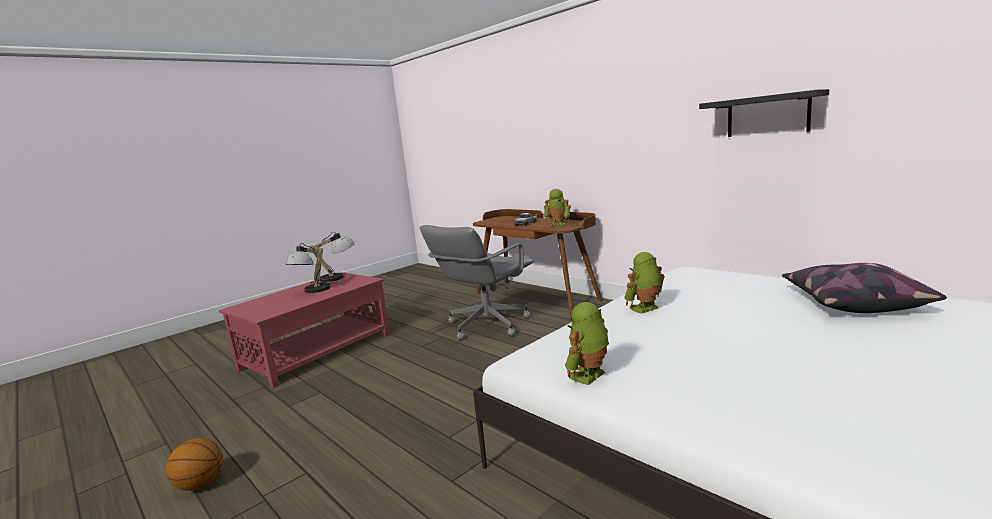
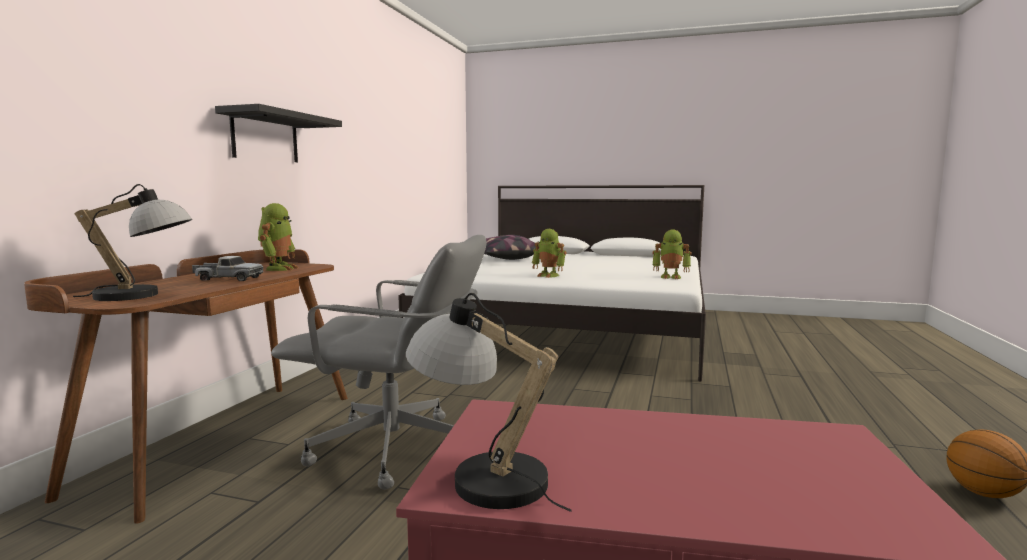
camera: 120 degrees left, 5 degrees down
table lamp [285,243,332,293] -> table lamp moved to [73,184,192,301]
black shelf [699,89,829,137] -> black shelf moved to [215,104,342,162]

